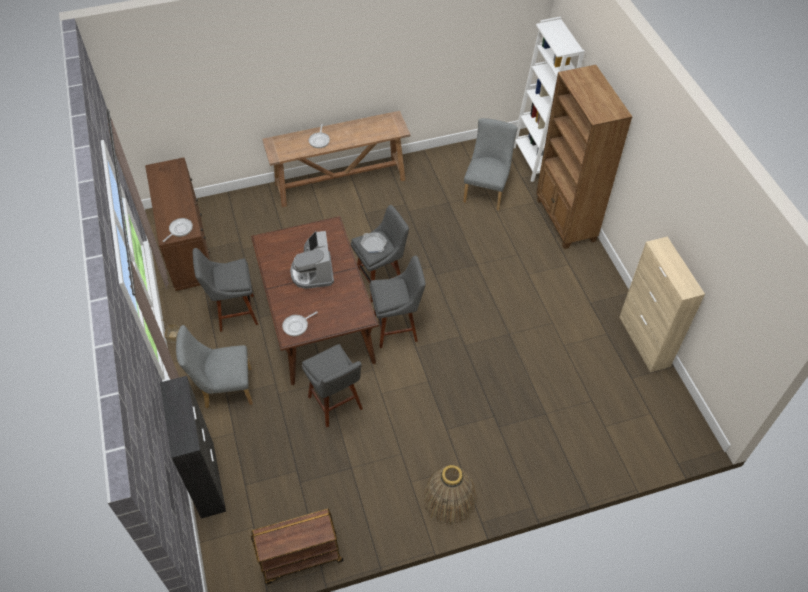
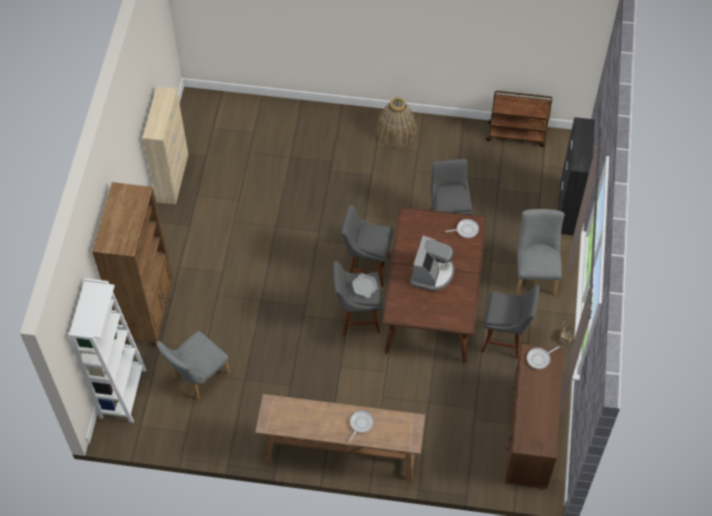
camera: 155 degrees left, 5 degrees up
grey chair [176,325,253,409] -> grey chair turned 105 degrees counterclockwise [517,209,565,295]

